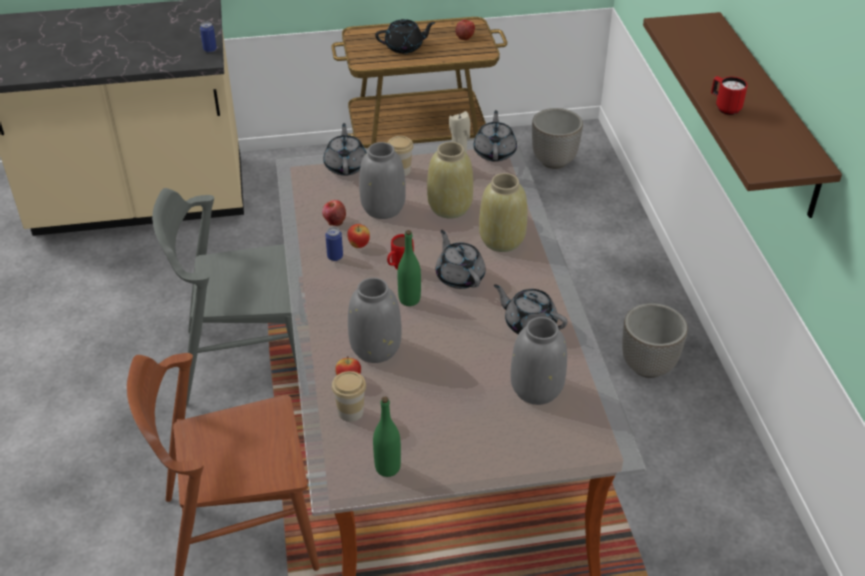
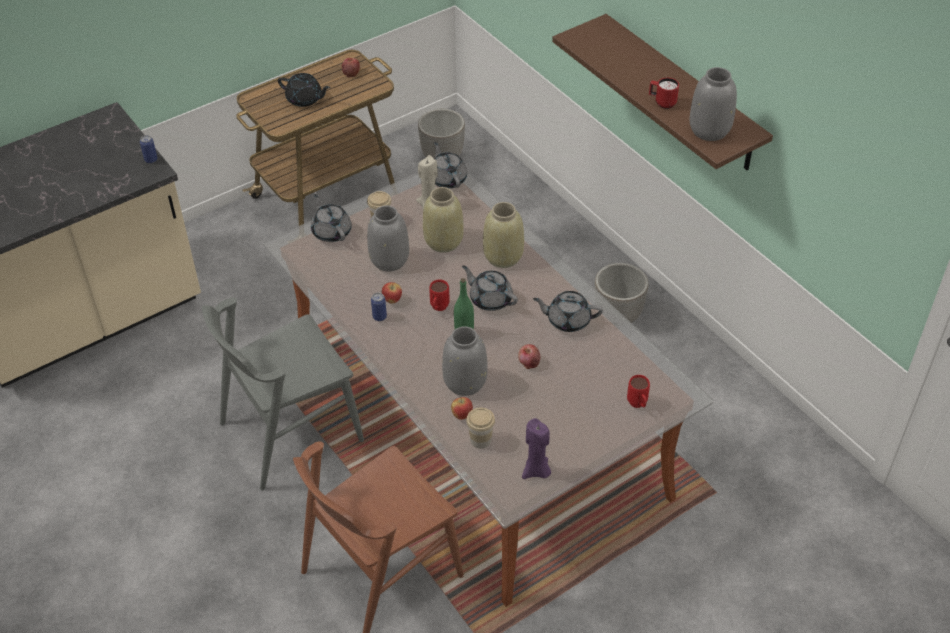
camera: 25 degrees left, 5 degrees up
apple [322,200,346,226] -> apple moved to [518,344,541,369]
green bottle [373,397,401,477] -> purple candle [522,418,551,479]
black teapot [375,19,436,54] -> black teapot turned 60 degrees clockwise [278,73,330,107]
grey vase [511,317,567,405] -> grey vase moved to [690,67,737,141]
none -> red mug [627,375,650,408]

